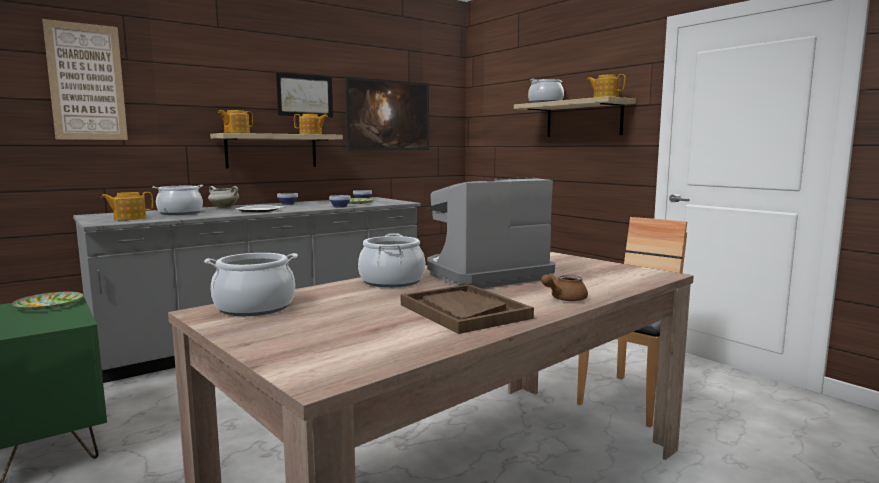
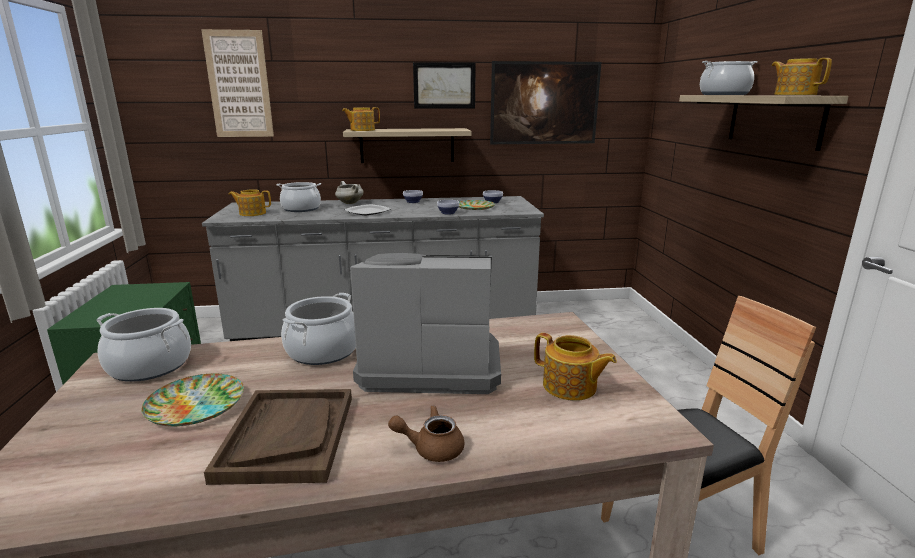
camera: 30 degrees right, 10 degrees up
plate [12,292,83,310] -> plate moved to [141,373,244,427]
teapot [294,114,328,134] -> teapot moved to [534,333,617,401]

